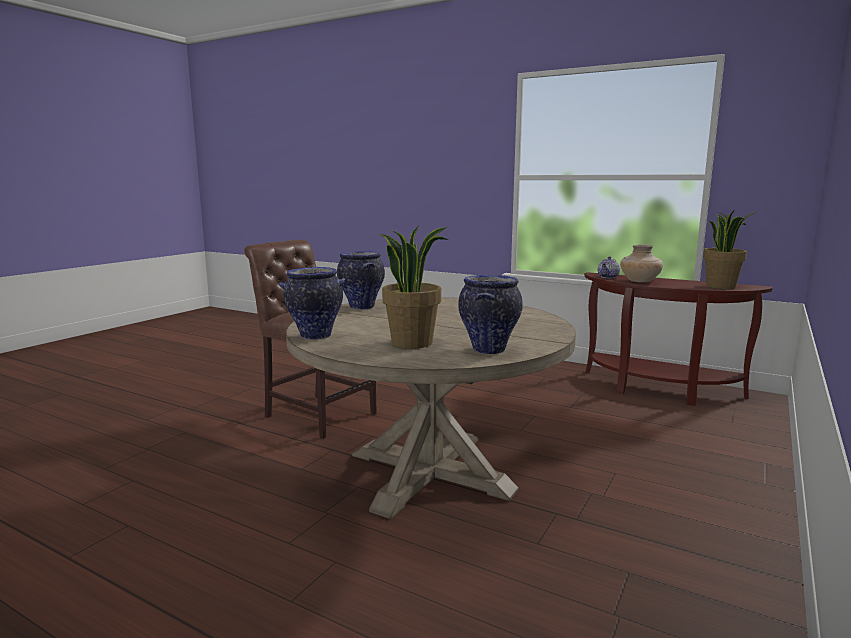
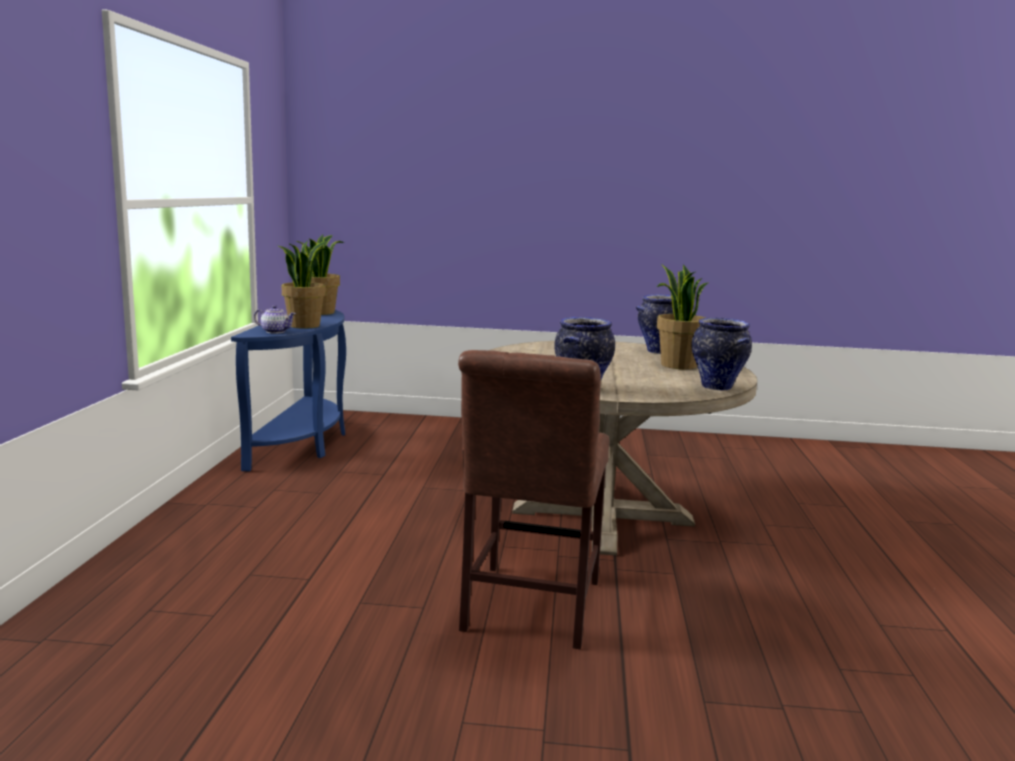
camera: 115 degrees left, 0 degrees up
brown console table [584,272,772,406] -> blue console table [231,310,346,472]
beige vase [620,245,663,282] -> potted plant [278,240,330,329]

